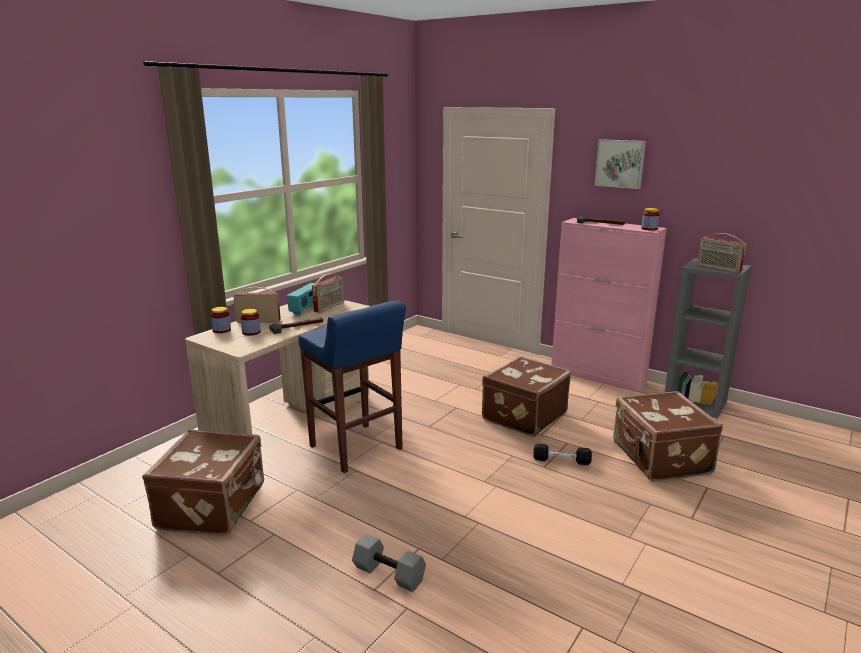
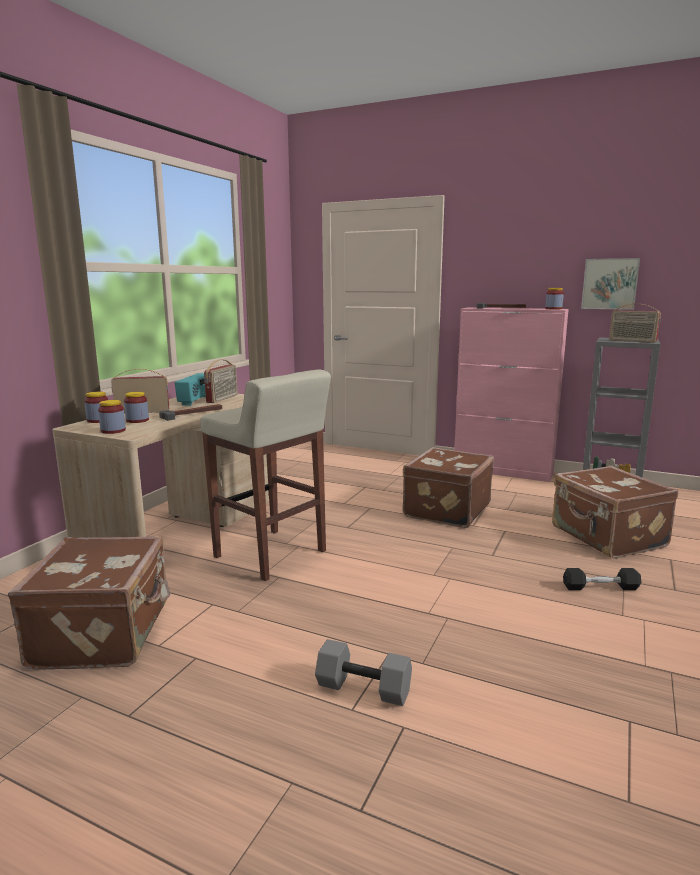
camera: 10 degrees left, 5 degrees down
blue stool [299,300,406,473] -> beige stool [200,369,331,581]
black dumbbell [533,443,592,465] -> black dumbbell moved to [563,568,642,590]
picture [595,139,646,189] -> picture moved to [581,258,640,310]
none -> jar [98,400,126,434]

